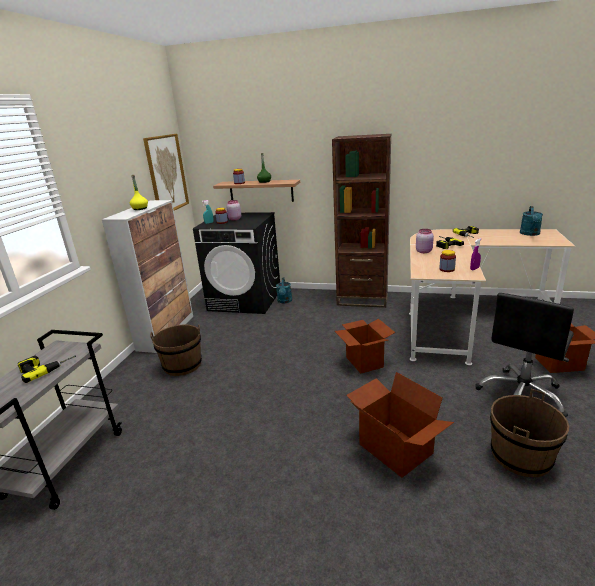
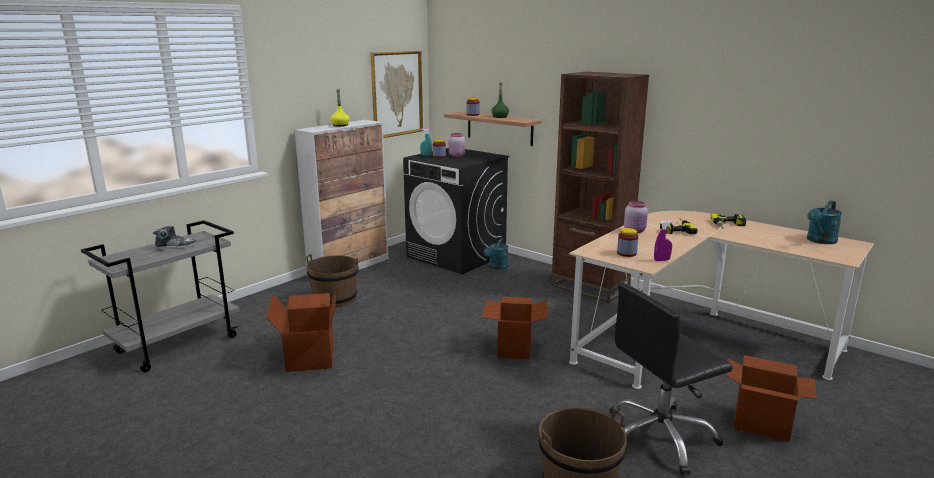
camera: 25 degrees right, 5 degrees down
power drill [18,355,76,383] -> shoe [153,226,197,251]
cardboard box [346,372,454,478] -> cardboard box moved to [266,288,336,372]

